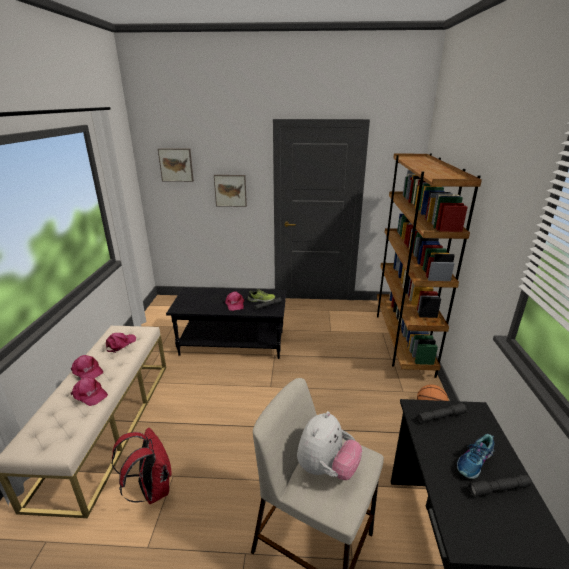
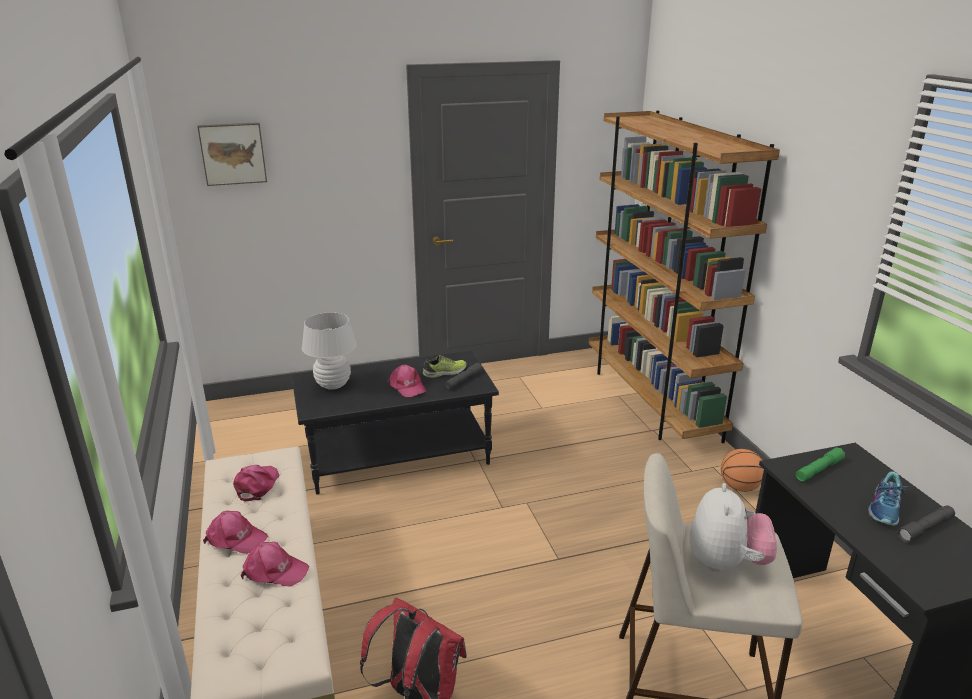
camera: 20 degrees left, 0 degrees up
picture [214,175,247,207] -> none
grey flashlight [417,403,467,423] -> green flashlight [796,447,845,482]
none -> white table lamp [302,312,357,390]

